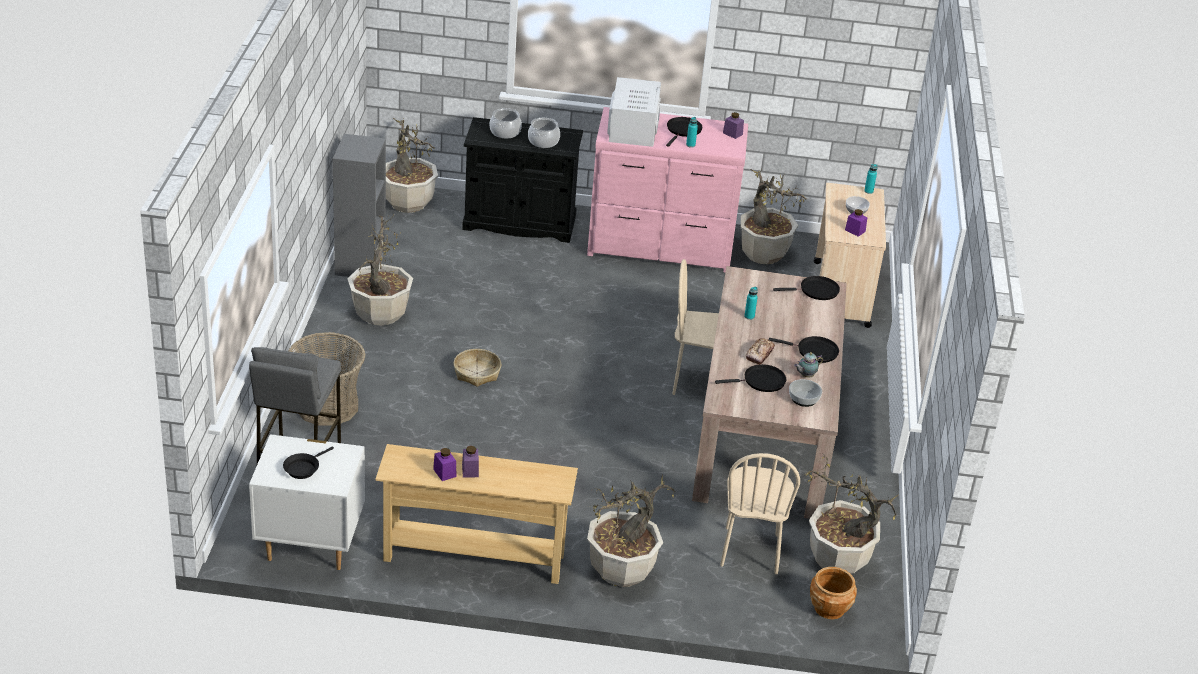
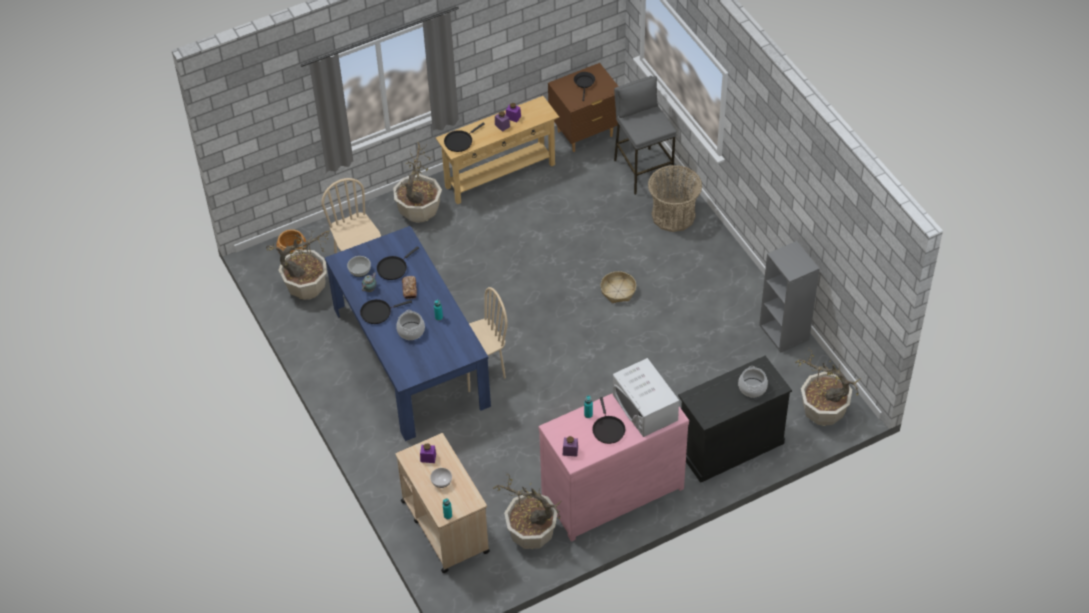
camera: 150 degrees right, 15 degrees up
white nightstand [249,434,365,570] -> brown nightstand [548,63,619,152]
potted plant [347,213,413,326] -> none
cooking pot [528,118,560,148] -> cooking pot moved to [396,310,425,340]
beige dining table [692,266,847,519] -> blue dining table [325,226,491,441]
black frying pan [773,276,840,300] -> black frying pan moved to [444,123,485,152]

